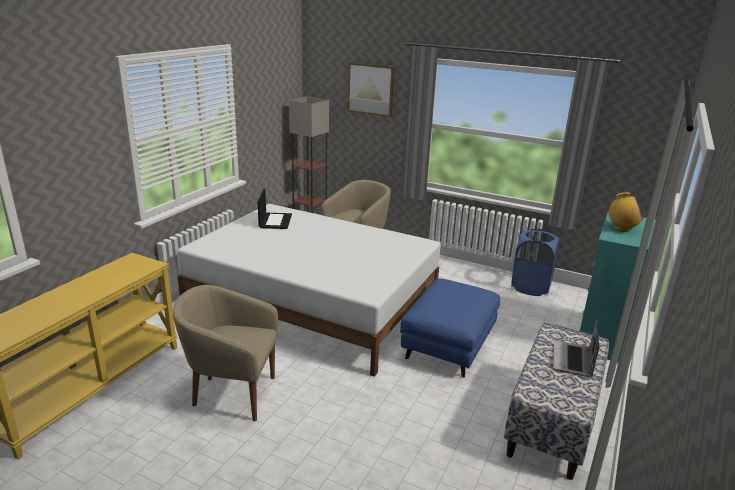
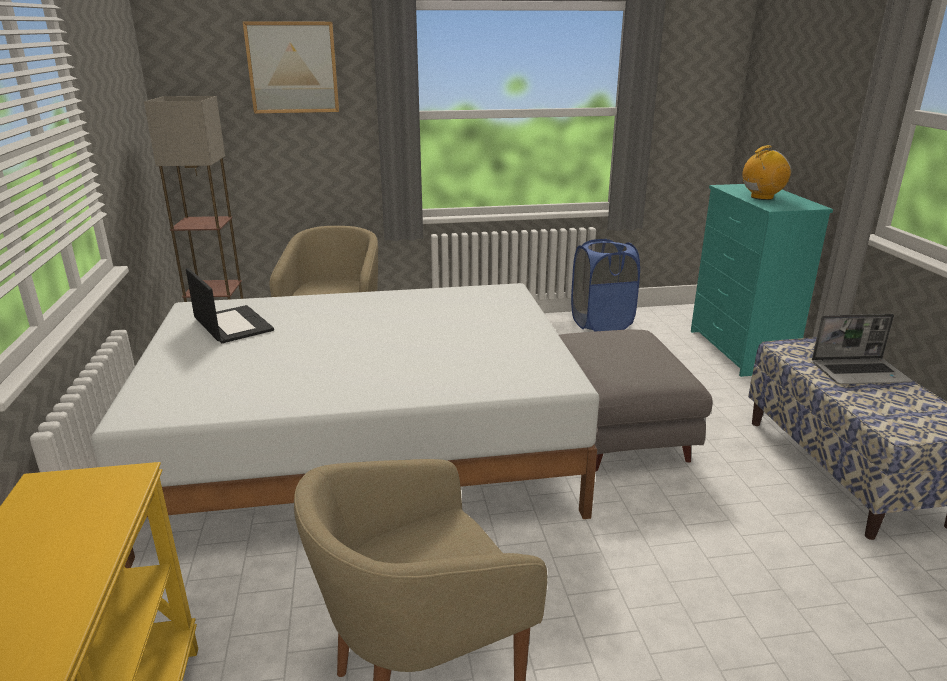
camera: 35 degrees left, 0 degrees up
blue ottoman [401,278,500,378] -> grey ottoman [559,330,713,472]
laptop [553,319,599,377] -> laptop turned 75 degrees counterclockwise [812,314,913,384]

